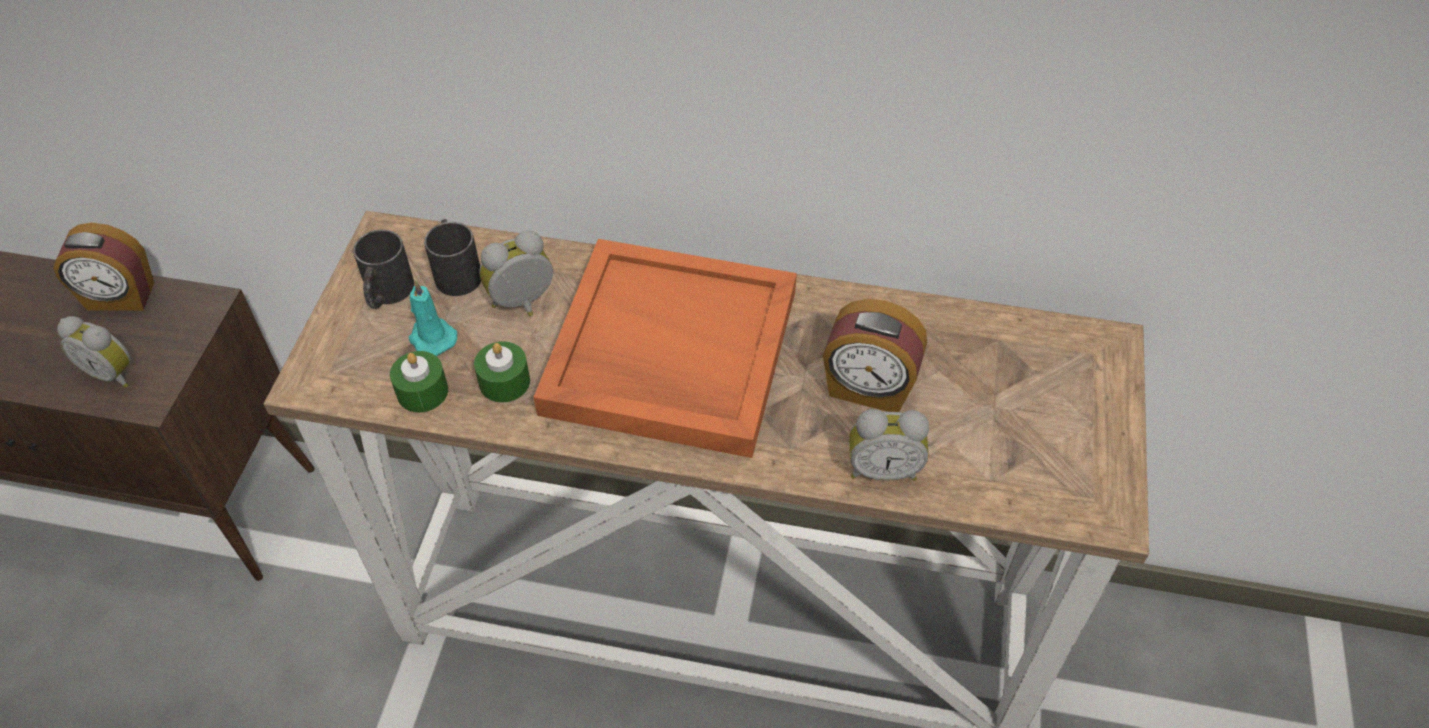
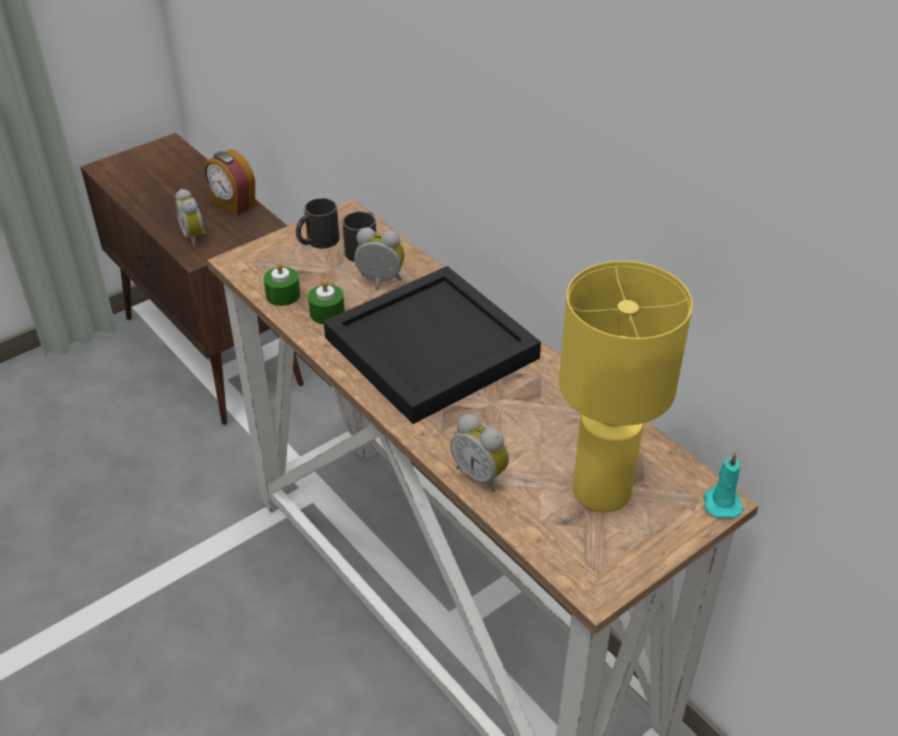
camera: 40 degrees right, 10 degrees down
turquoise candle [409,280,457,356] -> turquoise candle moved to [704,452,744,518]
orange tray [533,239,797,458] -> black tray [324,266,541,424]
alarm clock [823,299,927,412] -> none
none -> yellow table lamp [559,261,693,512]

